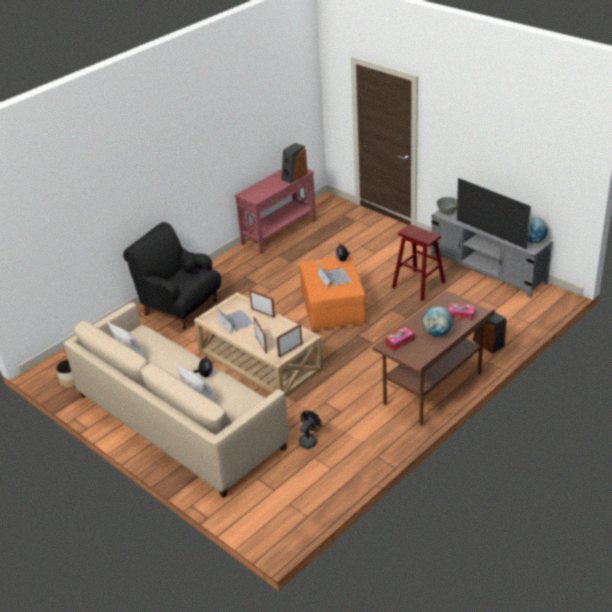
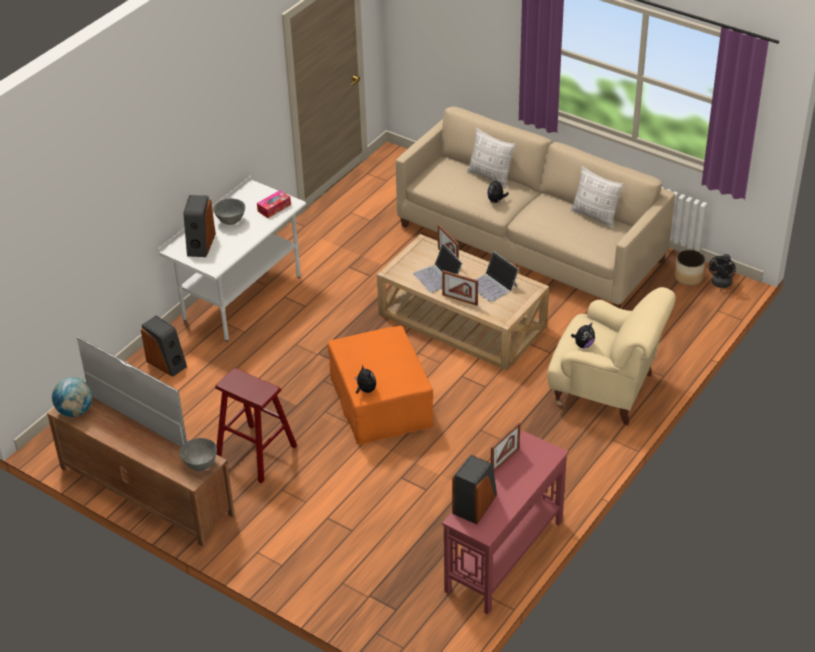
camera: 170 degrees right, 5 degrees up
black armchair [123,222,221,329] -> beige armchair [547,287,676,425]
picture frame [276,324,303,357] -> picture frame moved to [491,422,520,472]
black fan [298,410,322,449] -> black fan moved to [709,254,736,288]
laptop [316,260,352,288] -> laptop moved to [413,243,463,293]
brown desk [372,291,495,426] -> white desk [159,176,306,342]
globe [422,306,453,337] -> grey bowl [213,198,245,225]
grey tv stand [431,209,552,298] -> brown tv stand [47,397,235,547]
tissue box [448,303,475,321] -> speaker [184,195,216,257]

